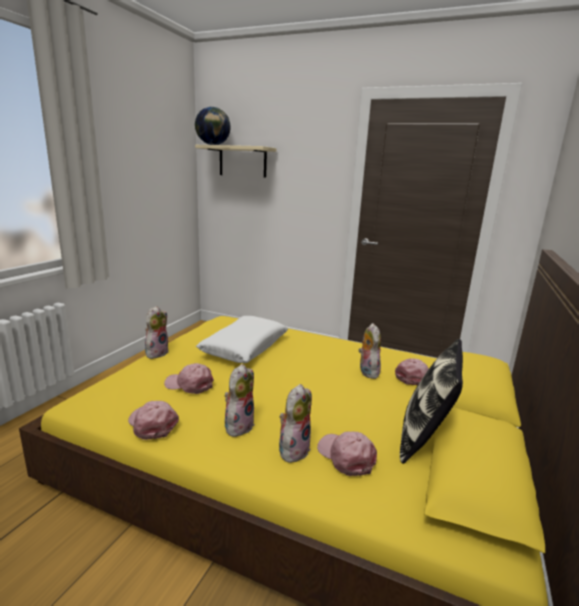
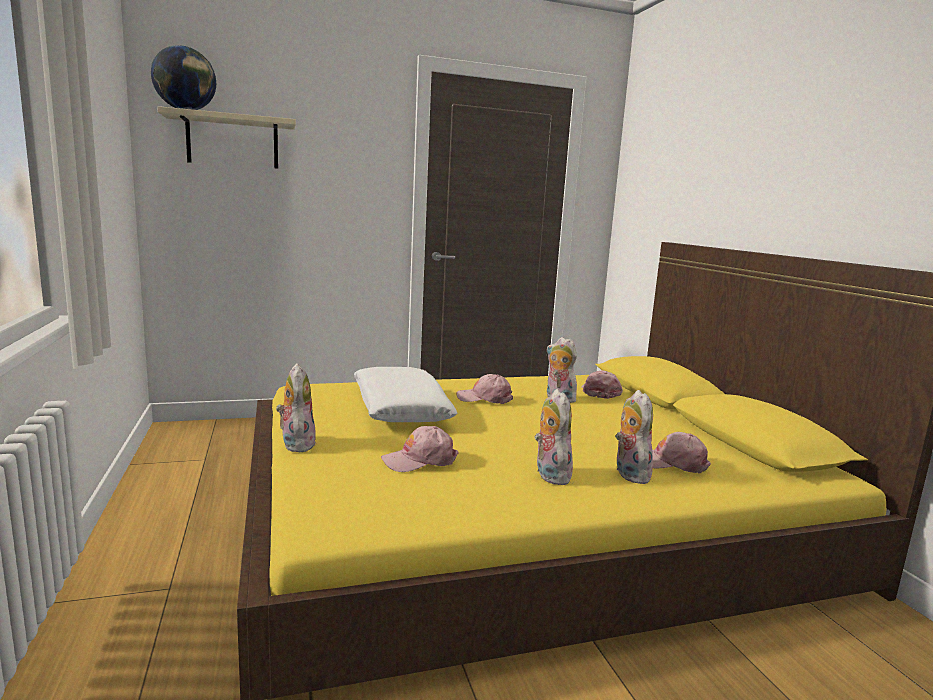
camera: 40 degrees left, 5 degrees down
pink cap [128,401,179,440] -> pink cap moved to [457,374,513,404]
pillow [400,339,463,464] -> none

